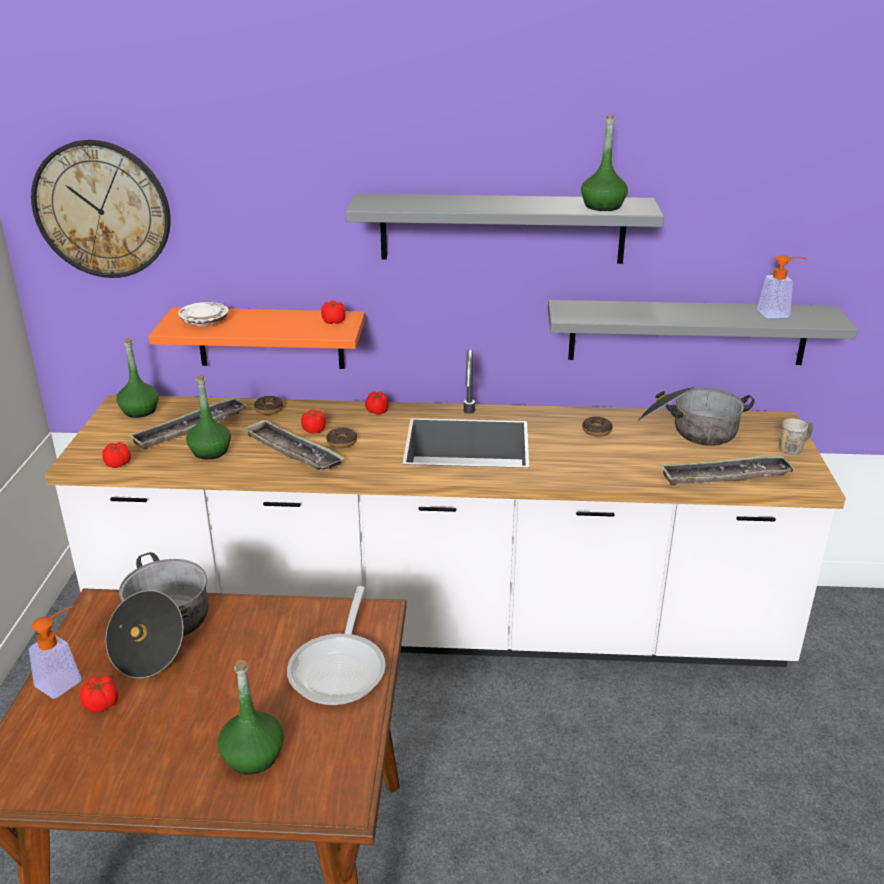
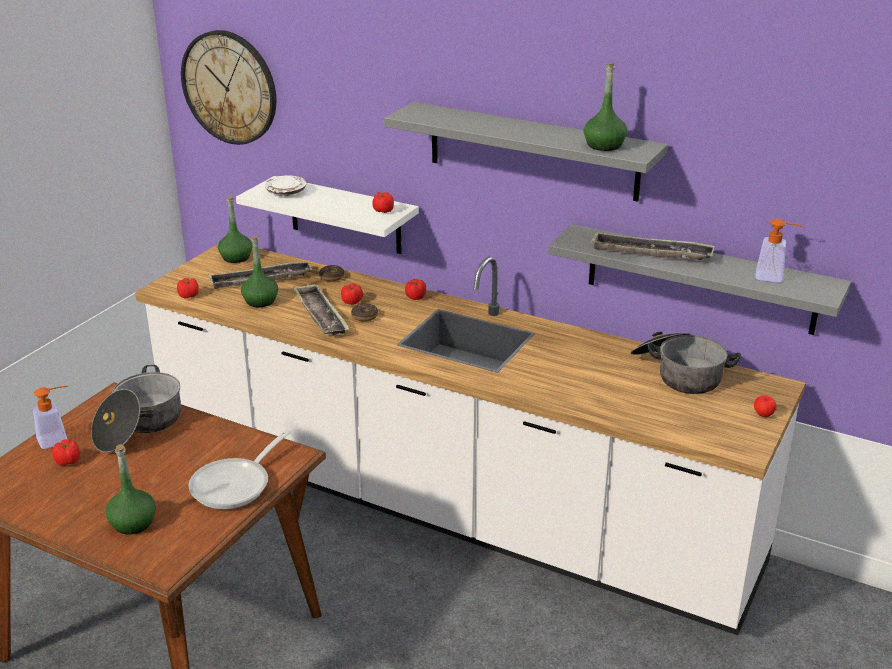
camera: 25 degrees right, 0 degrees up
orange shelf [148,307,365,369] -> white shelf [236,176,419,254]
donut [582,416,613,437] -> none
tray [660,455,796,485] -> tray moved to [591,231,715,260]
grey mug [779,418,813,455] -> apple [754,395,777,417]

